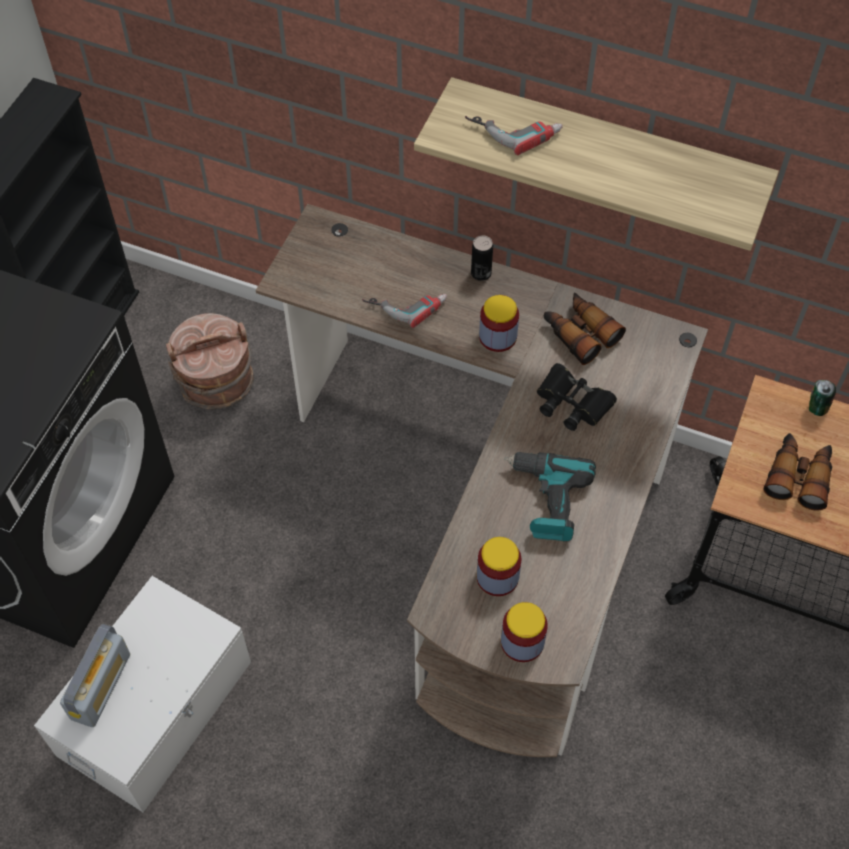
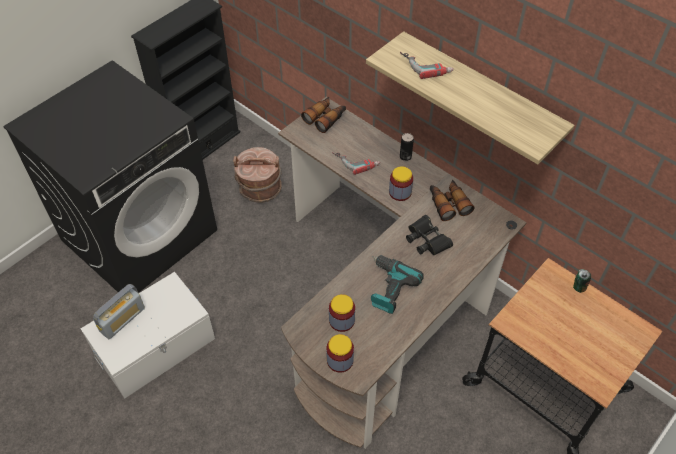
camera: 20 degrees right, 5 degrees down
binoculars [763,433,832,511] -> binoculars moved to [301,97,346,133]

